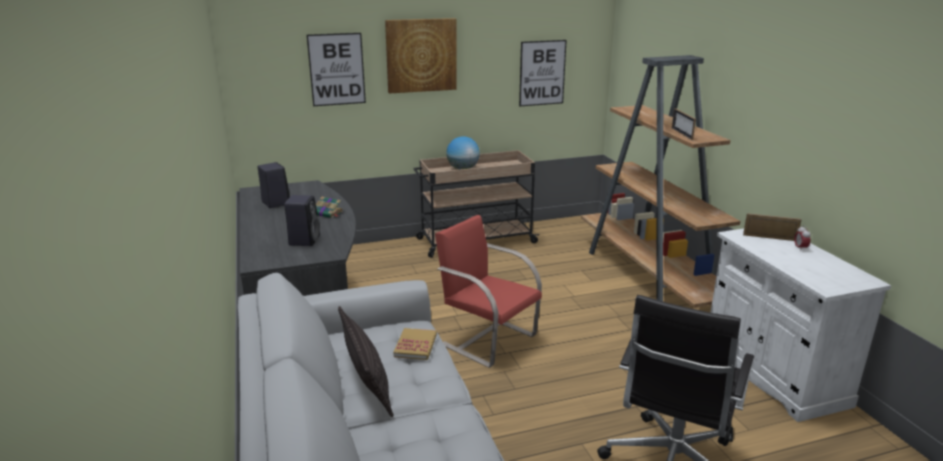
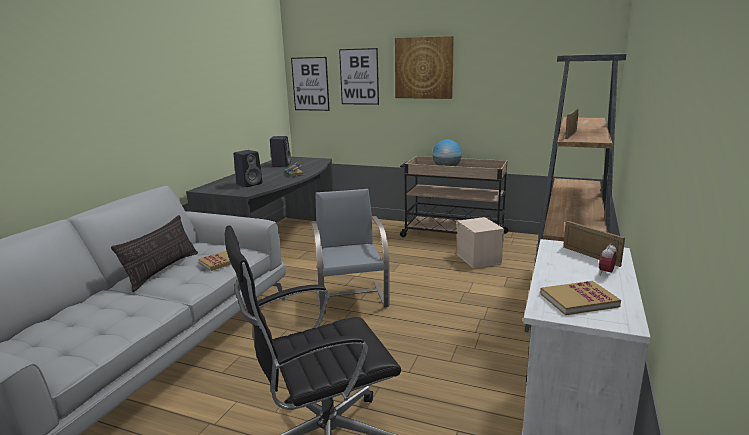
camera: 40 degrees right, 5 degrees down
red chair [435,215,542,368] -> grey chair [311,189,390,314]
picture [519,40,567,106] -> picture moved to [291,57,330,111]
none -> beige storage box [456,217,504,269]
none -> book [540,281,621,315]

